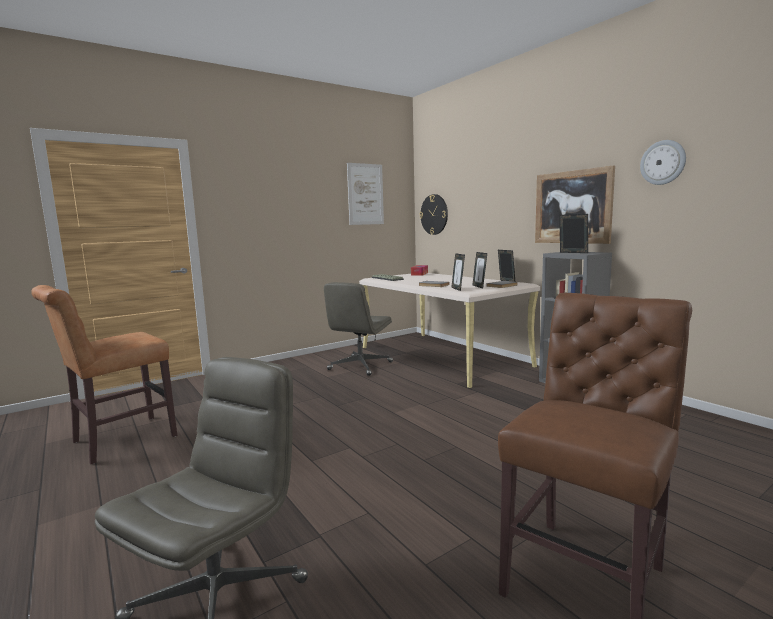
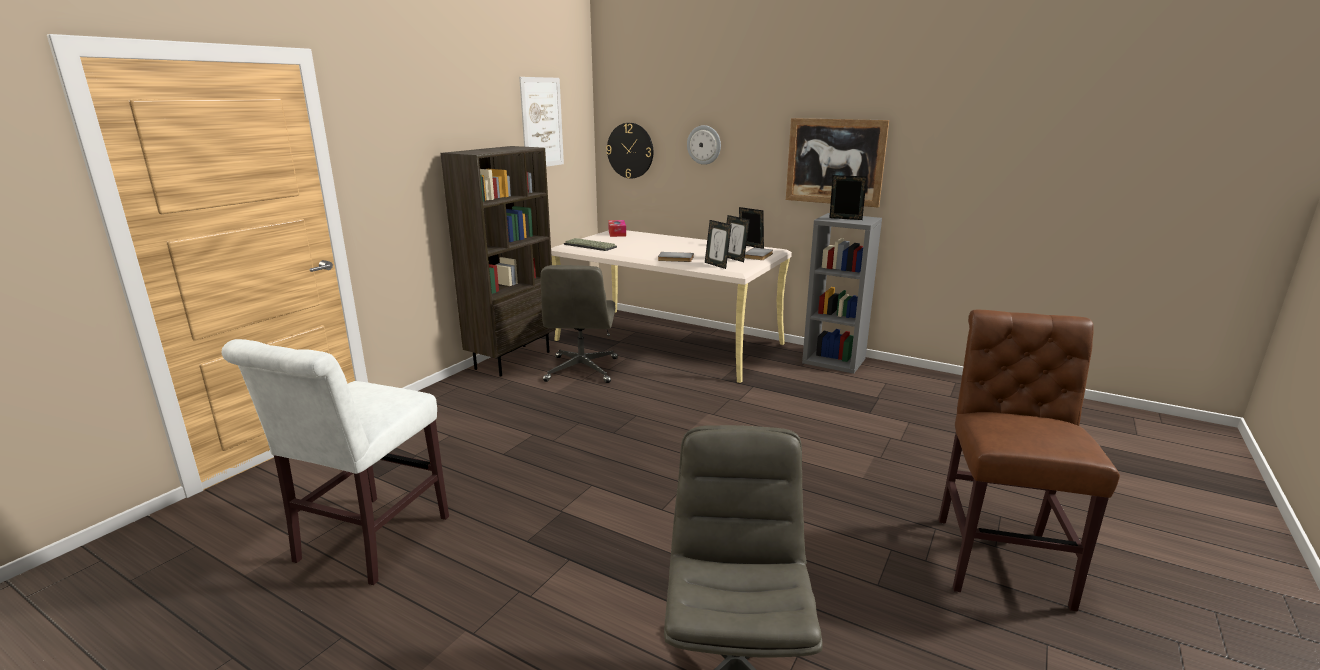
camera: 25 degrees left, 10 degrees up
brown chair [31,285,177,464] -> white chair [222,339,449,585]
wall clock [640,140,686,185] -> wall clock moved to [687,125,721,165]
none -> brown bookcase [441,146,556,377]

